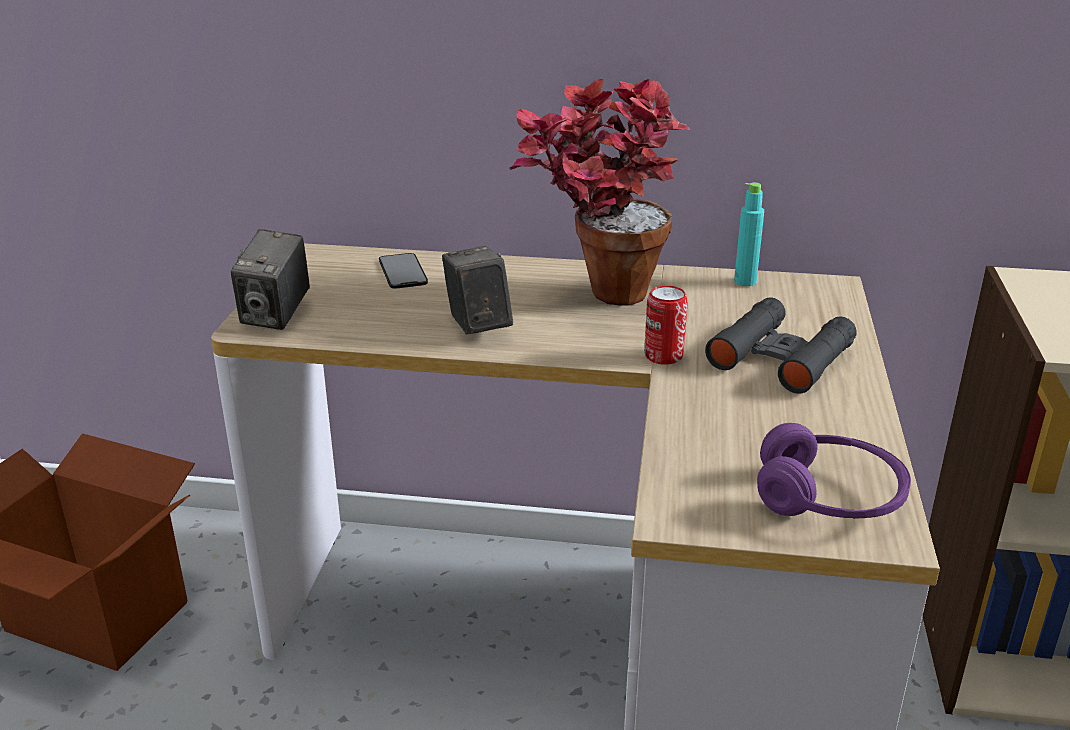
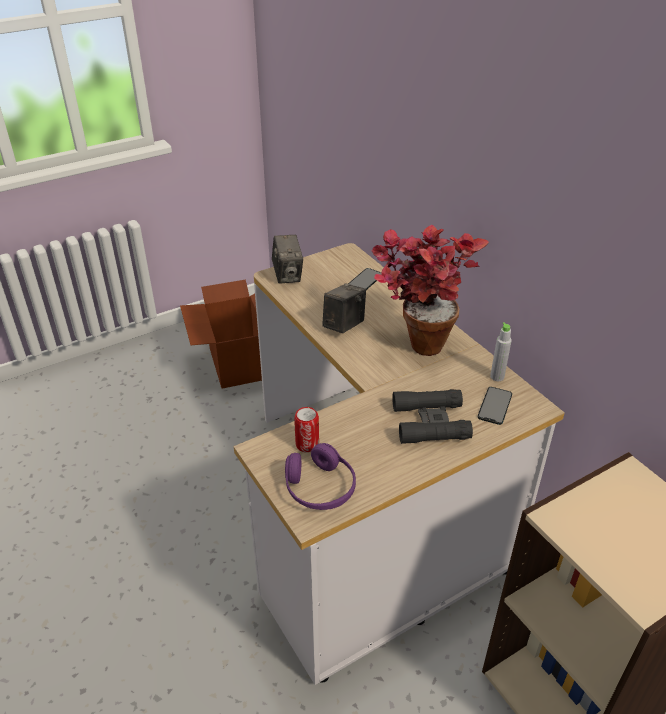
camera: 50 degrees right, 10 degrees up
camera [231,229,310,330] -> camera turned 75 degrees counterclockwise [272,235,303,284]
can [644,286,688,365] -> can moved to [294,407,319,453]
turquoise bottle [734,183,764,286] -> grey bottle [490,322,512,381]
none -> phone [478,387,512,425]

